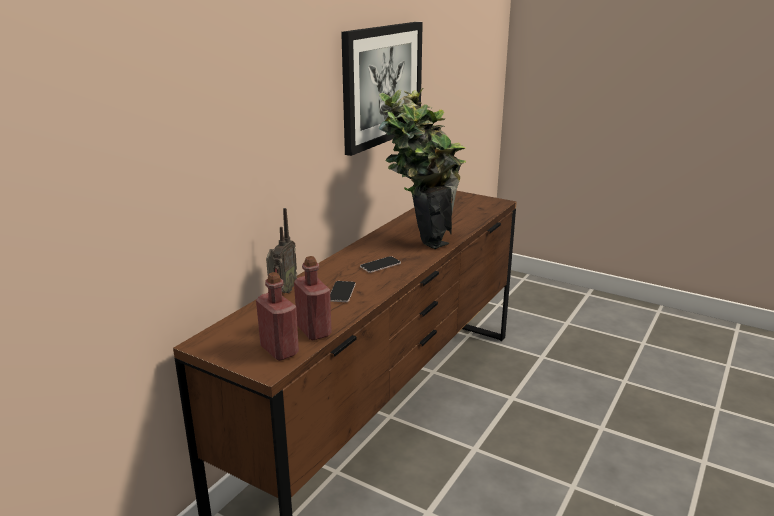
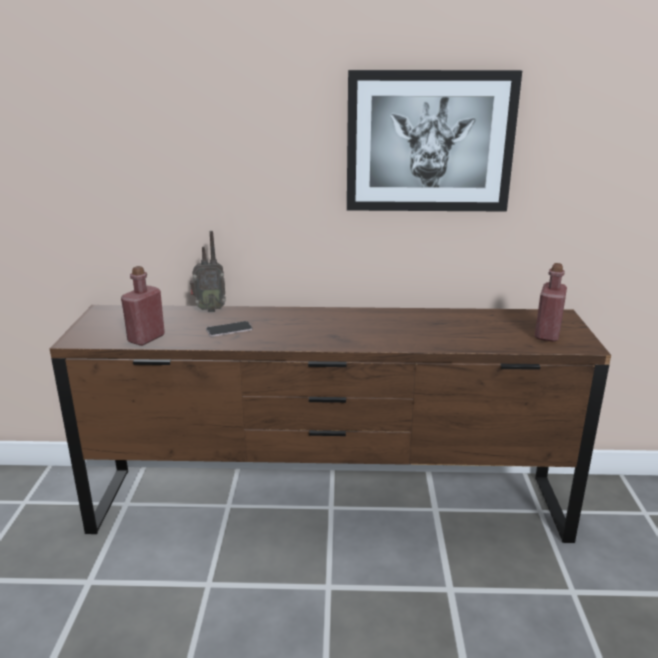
camera: 60 degrees right, 0 degrees up
red bottle [256,272,299,361] -> red bottle moved to [535,263,567,342]
phone [360,256,401,273] -> none
potted plant [379,88,466,249] -> none

